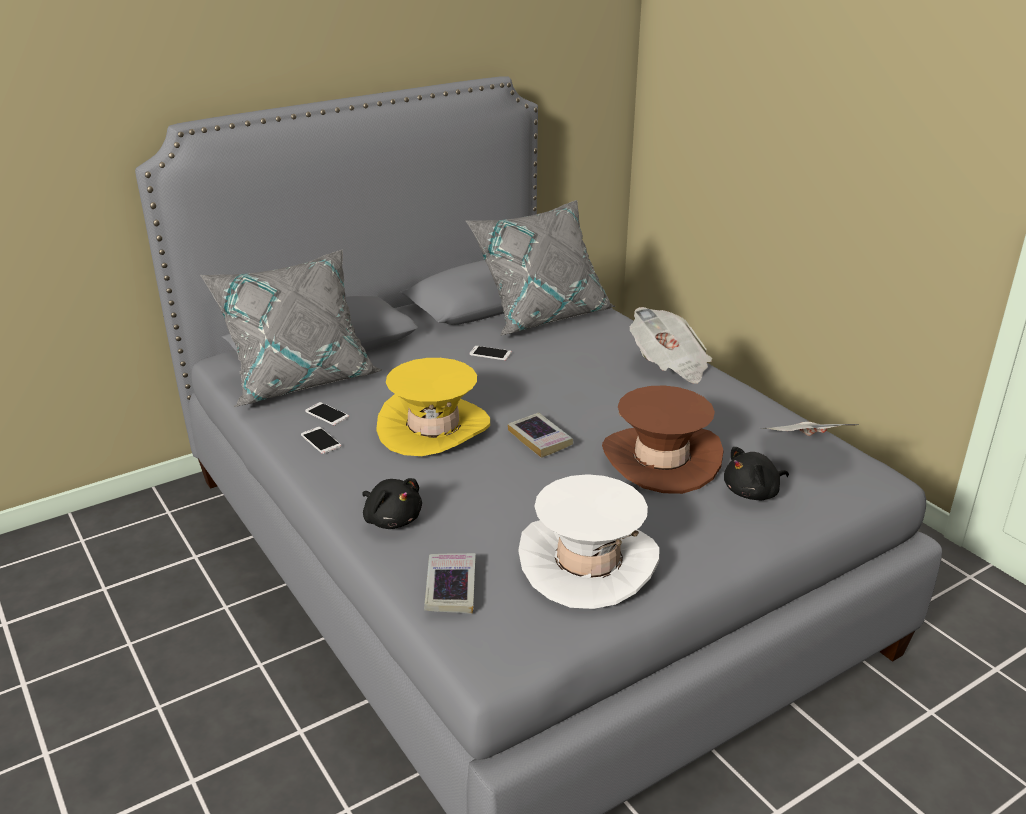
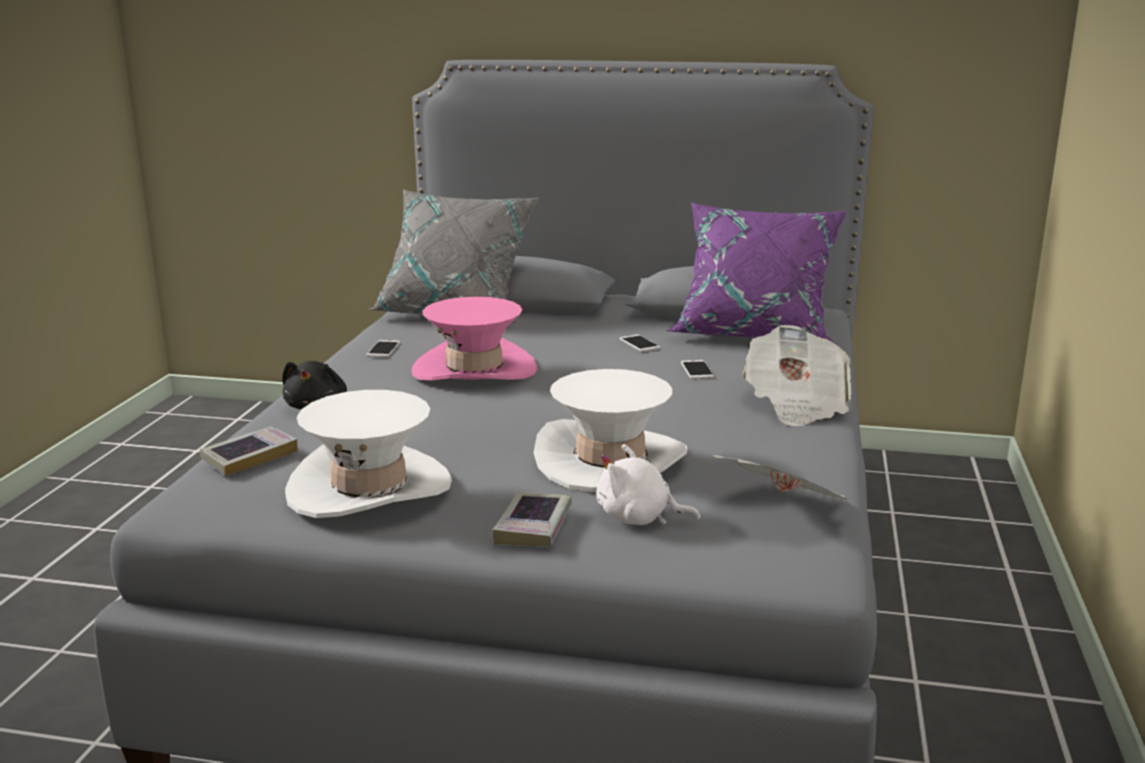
camera: 45 degrees right, 10 degrees down
phone [305,402,349,425] -> phone moved to [681,360,714,379]
yellow hat [376,358,490,456] -> pink hat [412,297,537,380]
grey pillow [465,200,615,336] -> purple pillow [666,202,847,345]
book [508,413,573,458] -> book moved to [493,492,572,546]
brown hat [602,386,723,494] -> white hat [534,369,687,492]
black plush toy [724,447,789,500] -> white plush toy [597,444,701,526]

